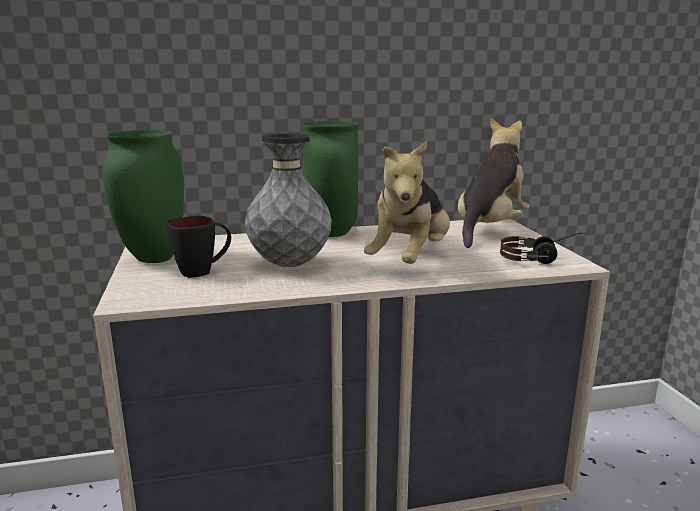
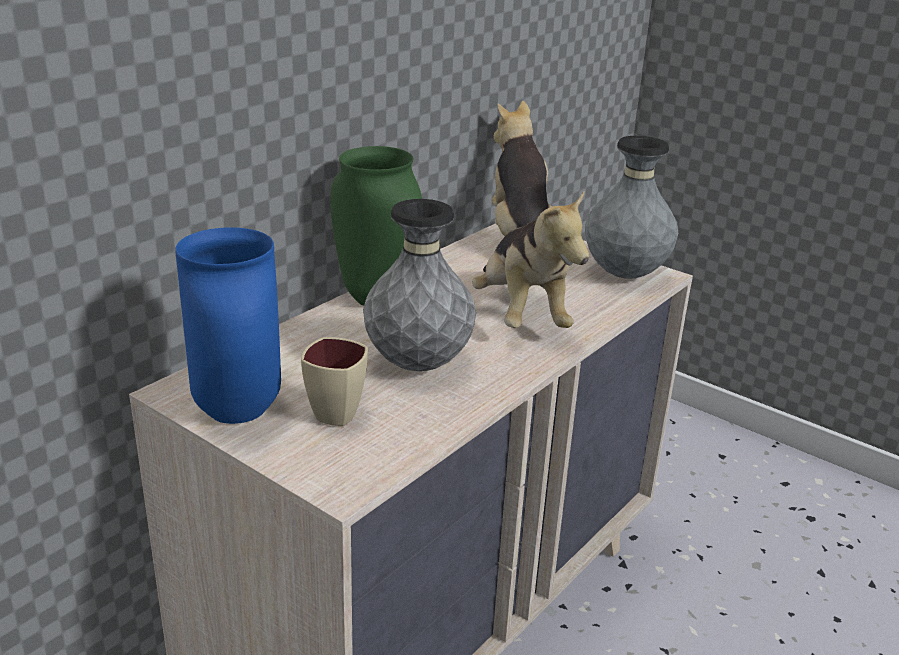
camera: 40 degrees left, 10 degrees up
green vase [103,130,184,263] -> blue vase [175,228,281,424]
black mug [167,216,231,278] -> beige mug [301,337,368,426]
headphones [500,233,586,264] -> grey vase [585,136,678,279]

